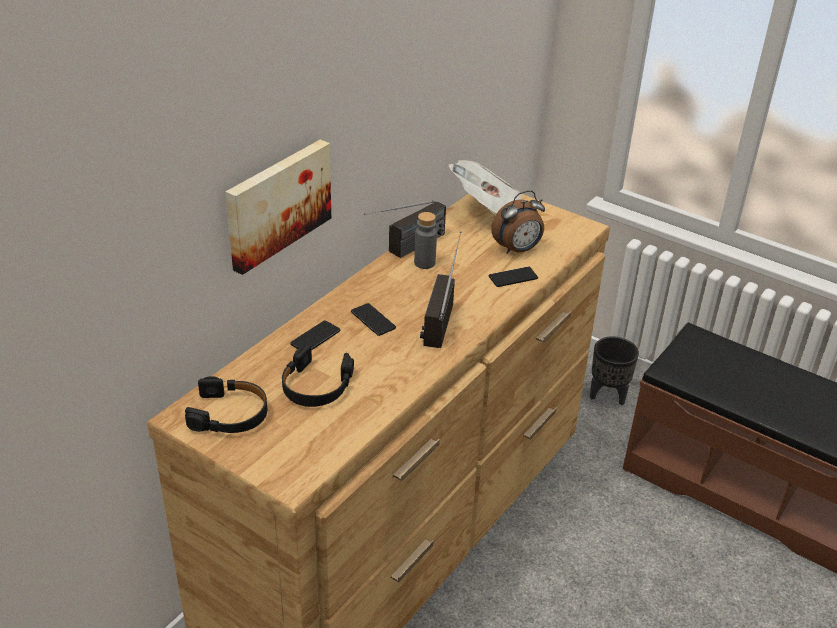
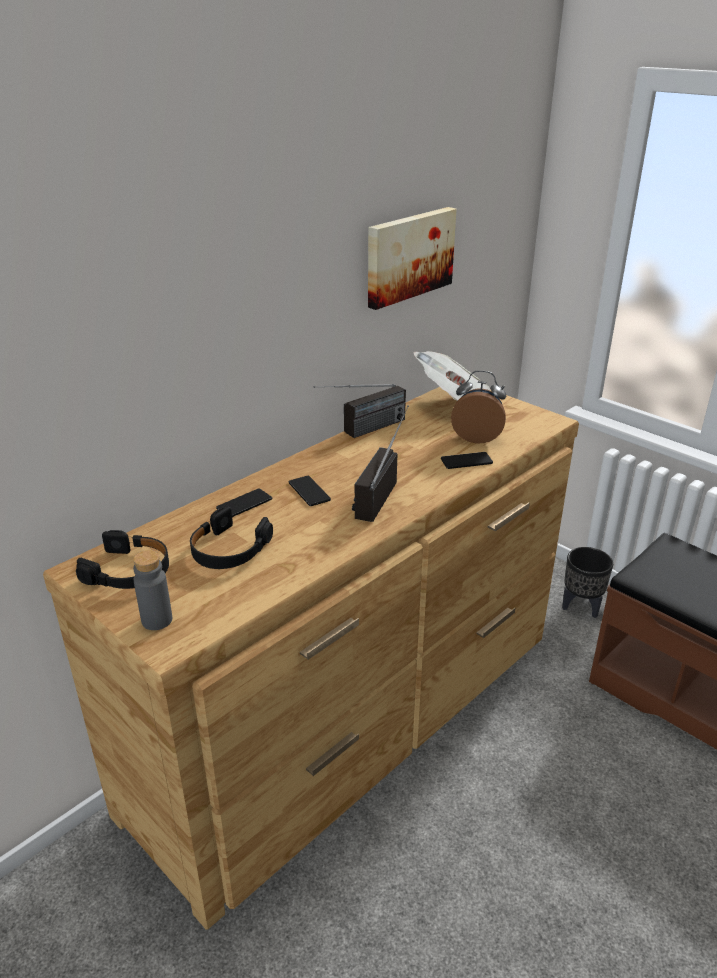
camera: 10 degrees right, 5 degrees down
picture [225,140,331,275] -> picture moved to [368,207,457,310]
grey bottle [414,212,437,269] -> grey bottle moved to [133,550,172,630]
alarm clock [491,191,545,254] -> alarm clock turned 150 degrees counterclockwise [451,370,506,443]

